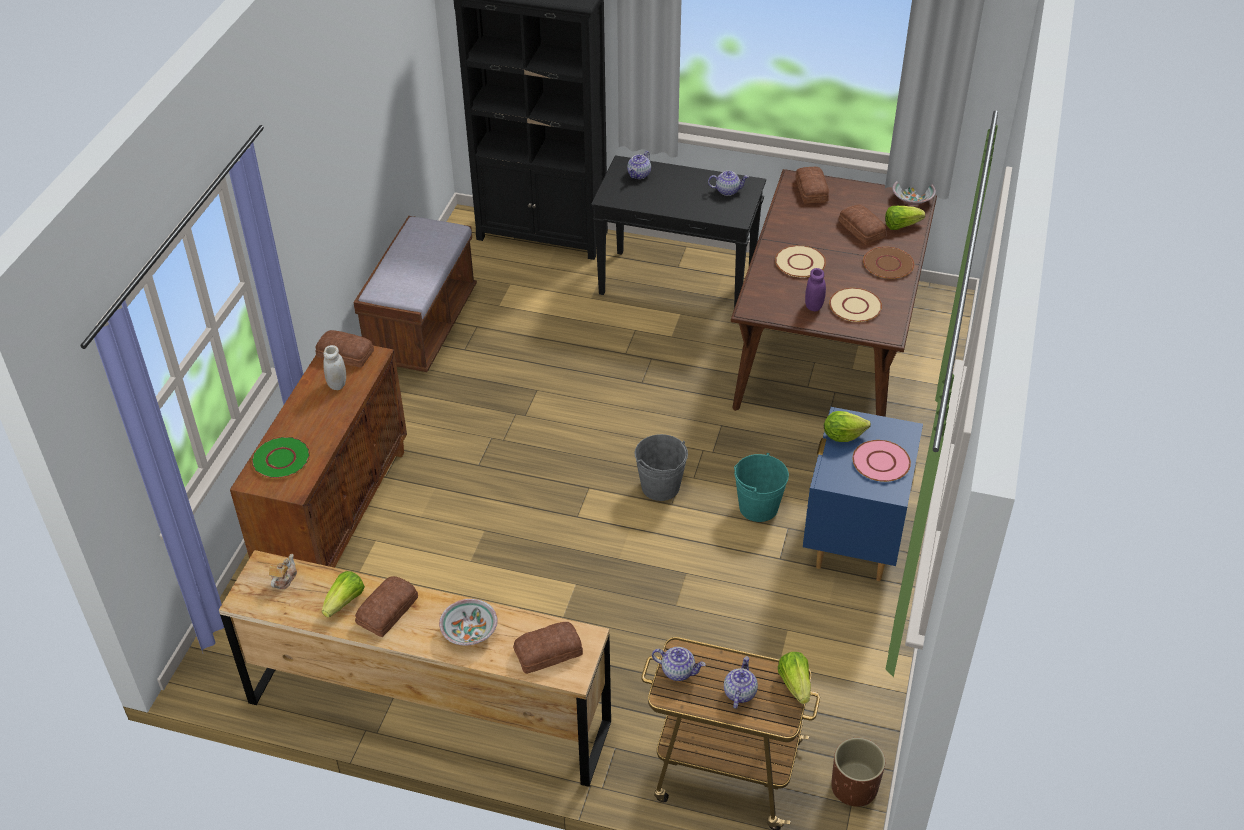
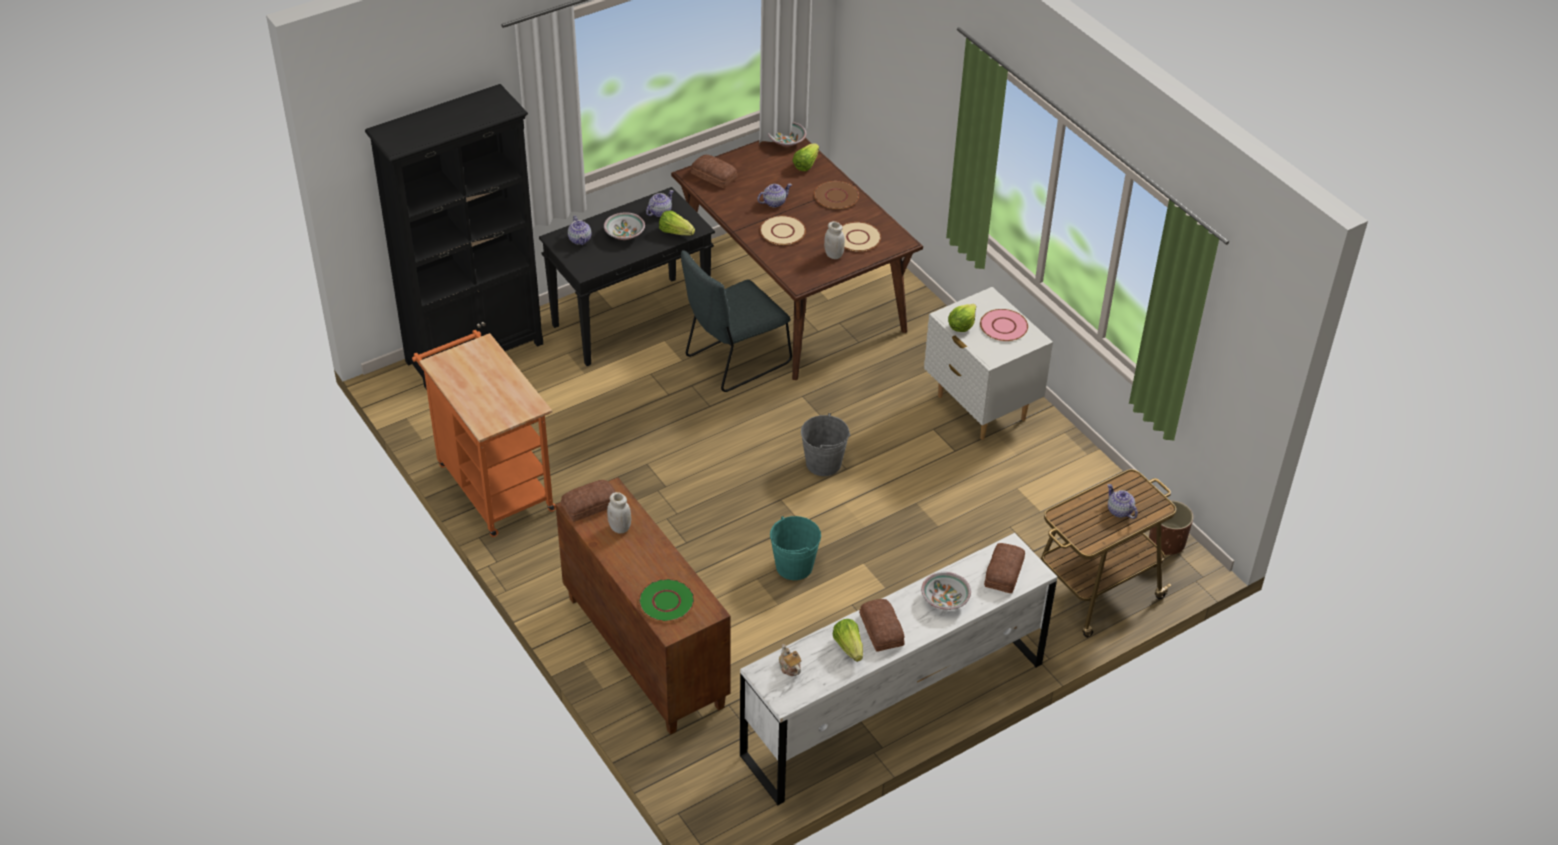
camera: 50 degrees left, 0 degrees up
brown dresser [219,550,611,787] -> white dresser [740,533,1057,805]
brown bench [353,216,477,372] -> orange cart [412,330,556,537]
teapot [652,647,706,681] -> teapot moved to [757,184,792,208]
turquoise bucket [734,453,789,522] -> turquoise bucket moved to [770,516,821,580]
lettuce [778,652,811,704] -> lettuce moved to [659,211,695,236]
blue nightstand [803,407,923,581] -> white nightstand [924,287,1053,440]
purple jar [805,268,826,311] -> white jar [824,221,845,259]
bread [838,204,886,244] -> none
none -> bowl [604,212,645,240]
none -> grey chair [681,250,792,392]

